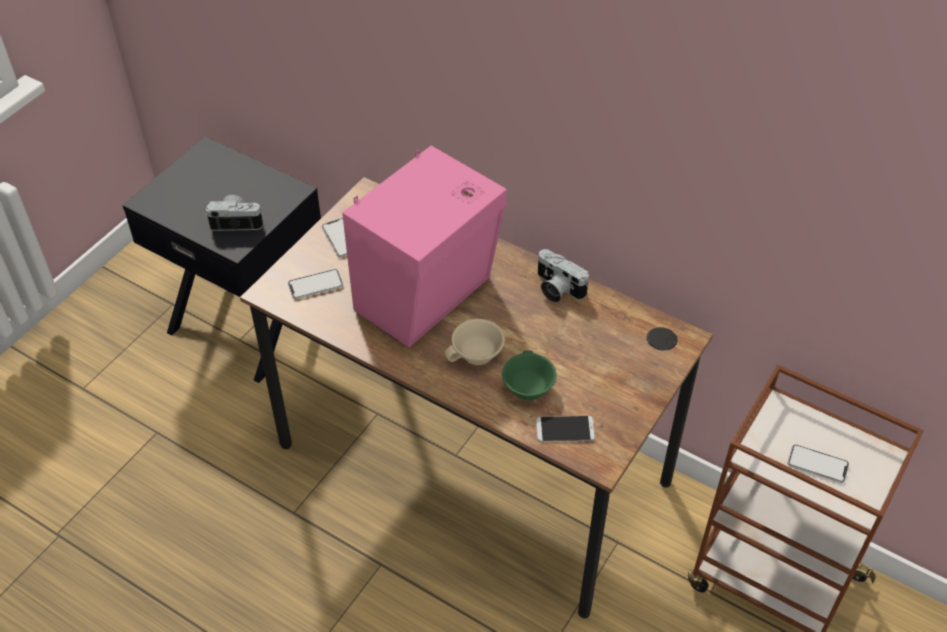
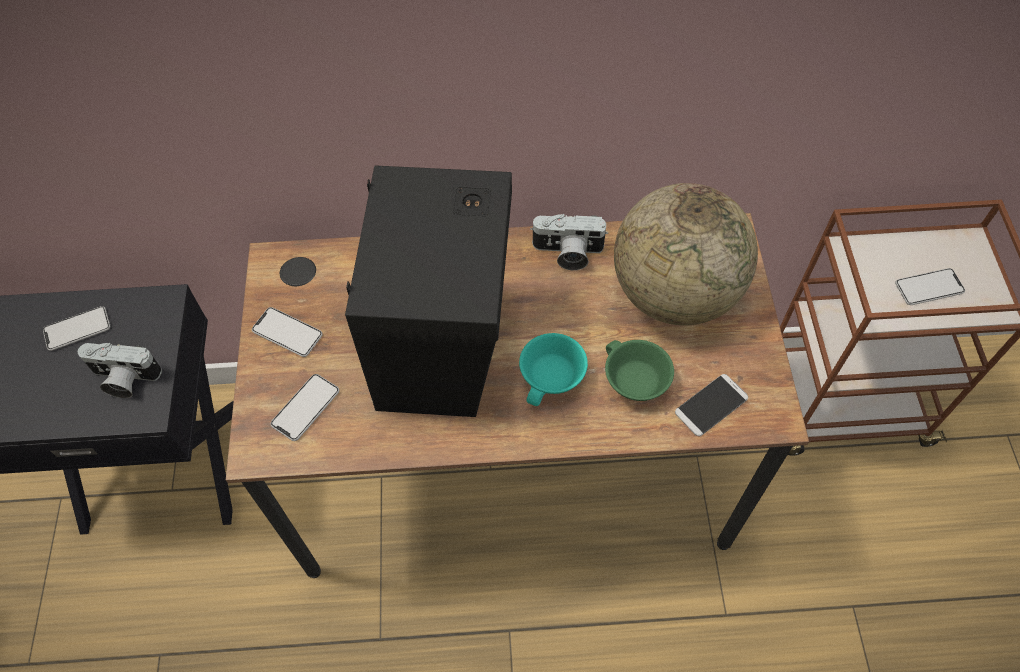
camera: 35 degrees left, 10 degrees up
camera [205,195,264,231] -> camera turned 135 degrees counterclockwise [78,343,162,398]
pink speaker [342,146,507,347] -> black speaker [345,166,512,417]
beige cup [444,319,505,365] -> turquoise cup [519,333,588,406]
none -> phone [43,306,110,351]
none -> globe [614,183,758,326]

